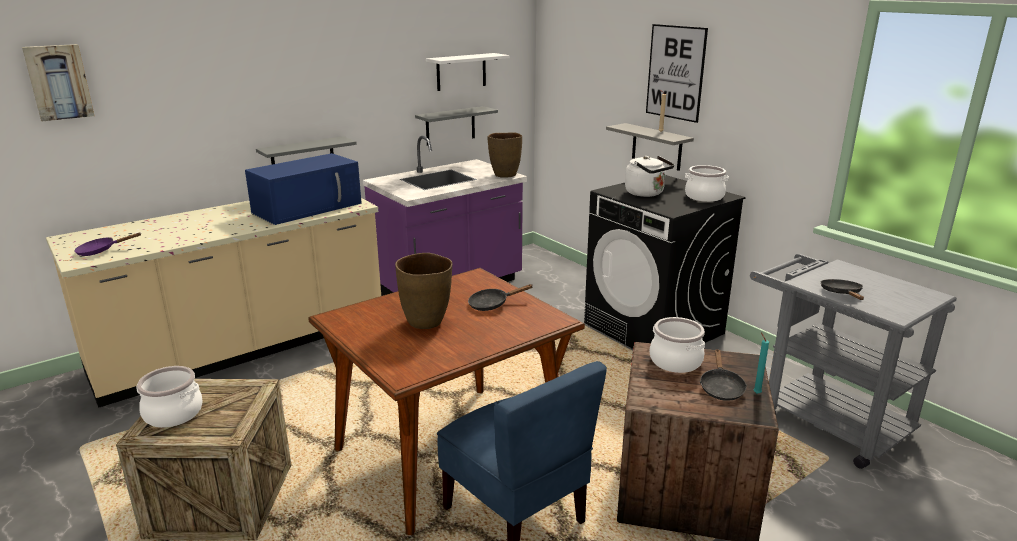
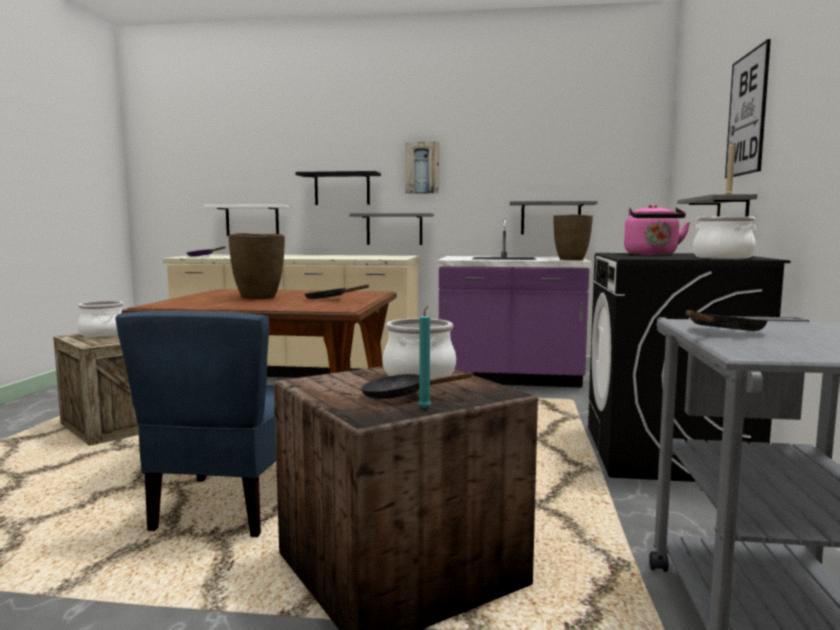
camera: 45 degrees right, 15 degrees down
picture [22,44,95,121] -> picture moved to [405,142,439,194]
blue microwave [245,153,362,225] -> none
white shelf [426,53,510,91] -> white shelf moved to [204,204,289,236]
white kettle [625,156,674,197] -> pink kettle [624,204,690,255]
black frying pan [700,349,747,401] -> black frying pan turned 45 degrees clockwise [361,372,474,399]
none -> black shelf [295,171,381,205]

